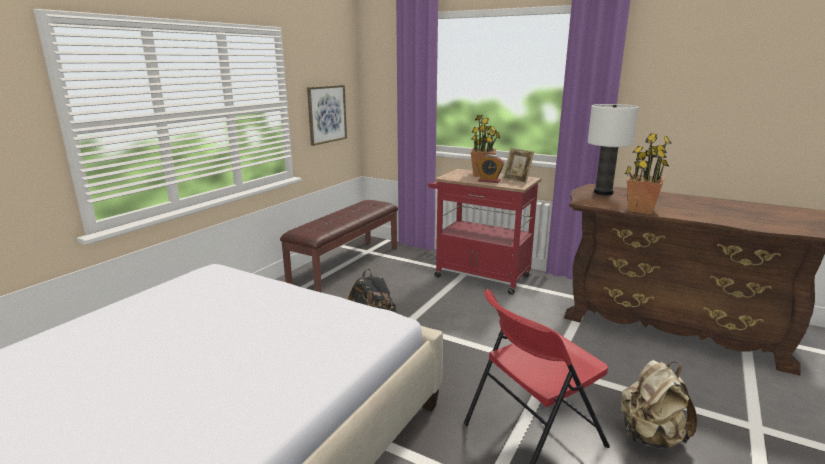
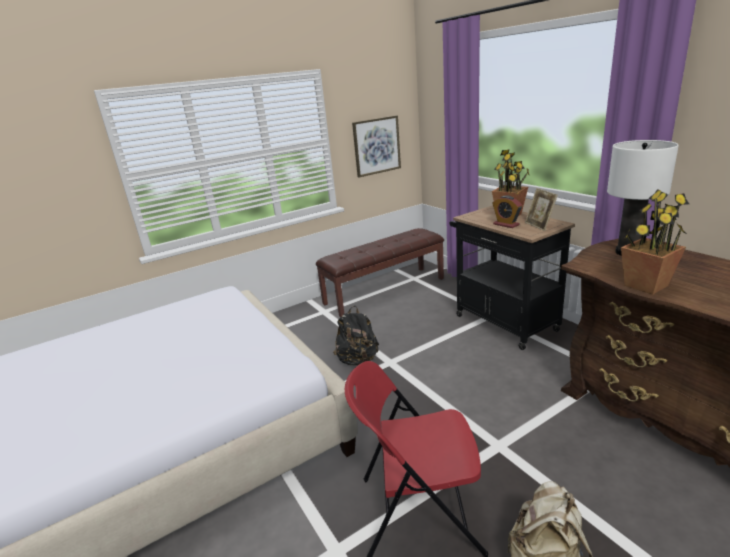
camera: 30 degrees right, 5 degrees up
red cart [428,169,542,295] -> black cart [449,205,575,350]

